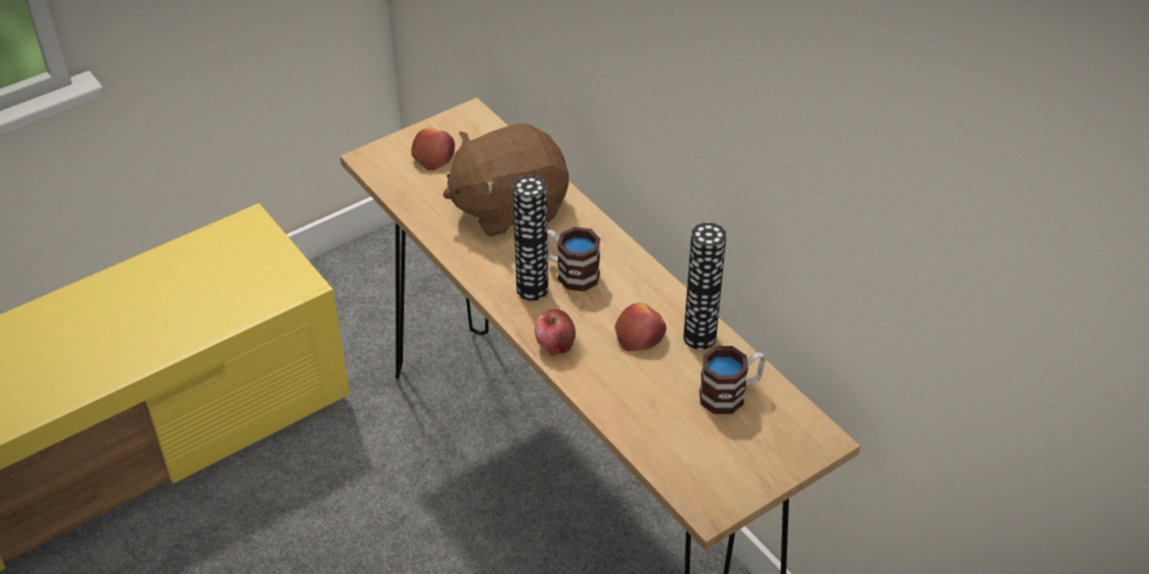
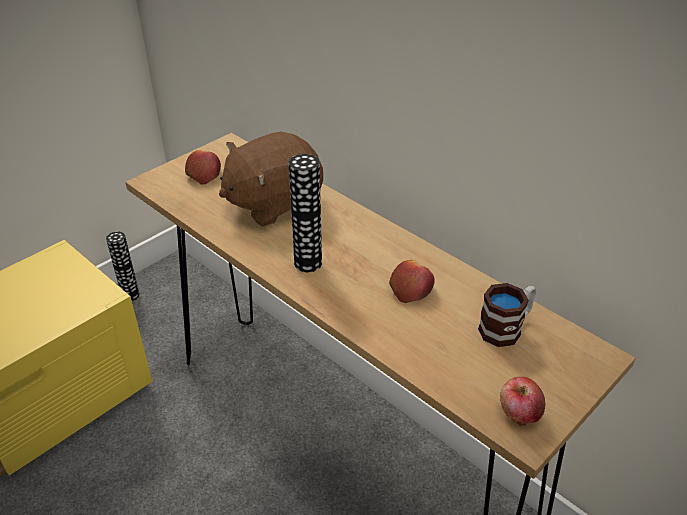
camera: 10 degrees left, 5 degrees down
apple [534,309,576,355] -> apple moved to [500,377,546,426]
mug [547,227,601,292] -> none
vase [683,223,726,350] -> vase moved to [106,232,140,301]

